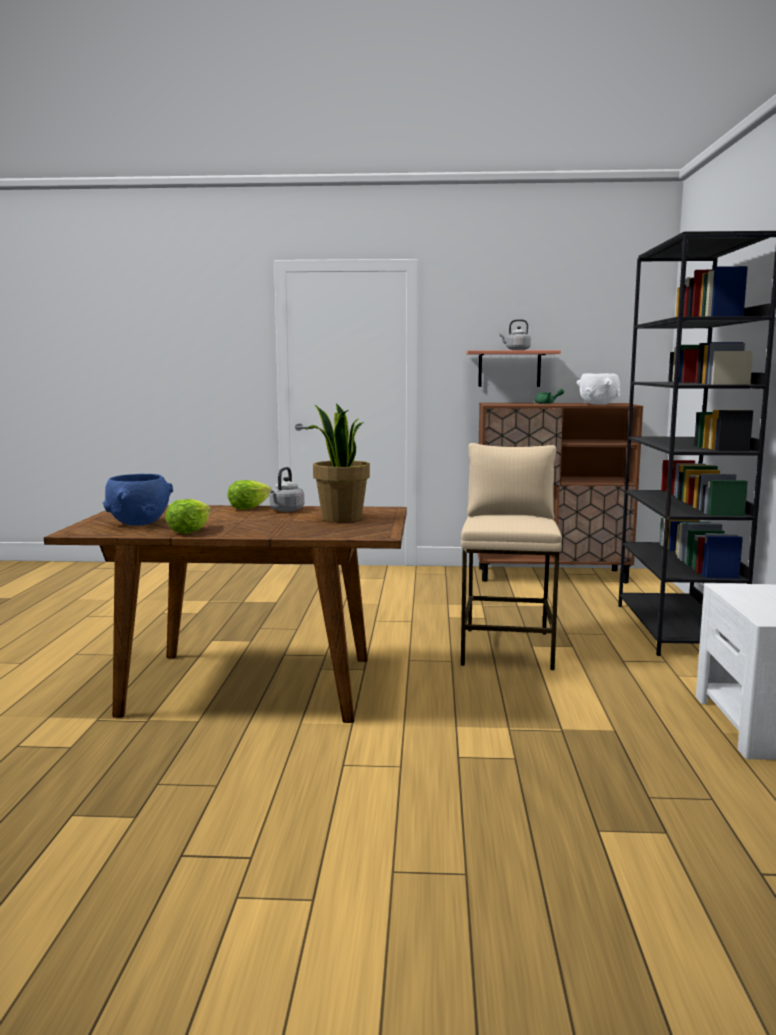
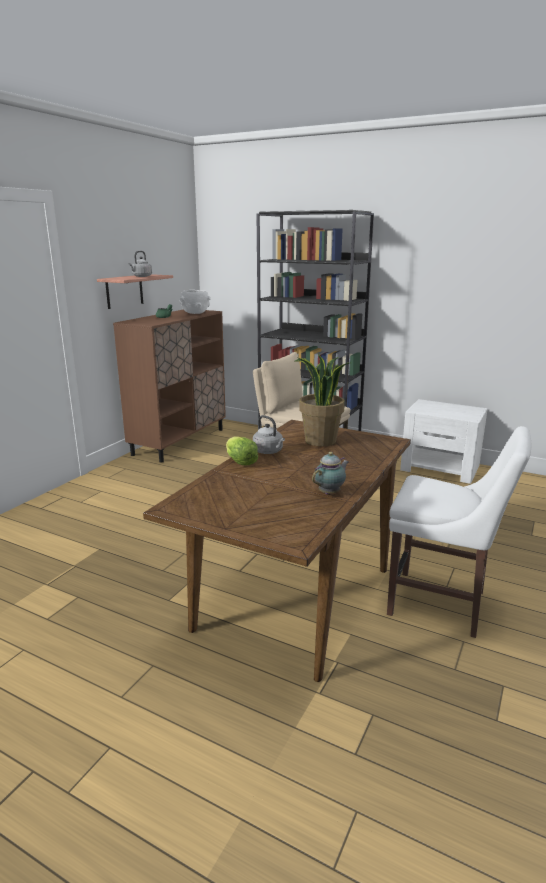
camera: 65 degrees left, 10 degrees up
blue bowl [103,474,173,525] -> none
lettuce [165,499,211,534] -> teapot [312,452,349,494]
none -> white chair [387,426,531,638]

